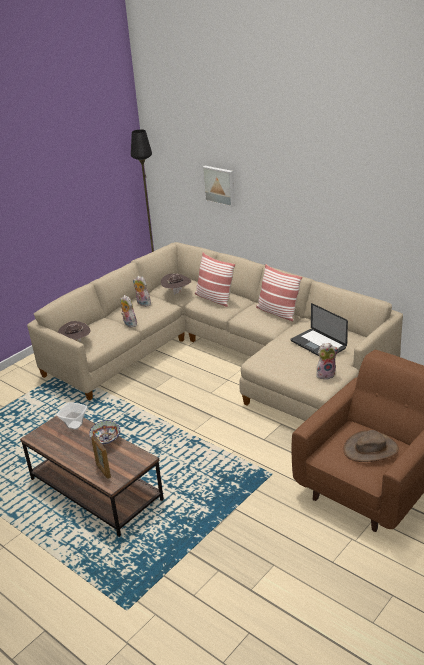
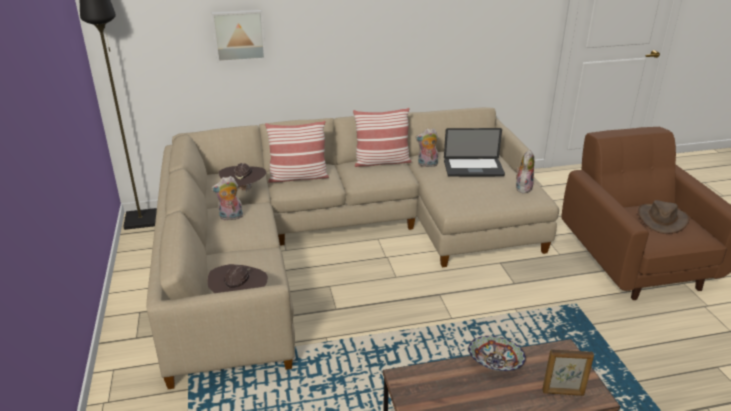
camera: 55 degrees left, 0 degrees up
bowl [57,402,88,430] -> none
plush toy [120,295,137,328] -> plush toy moved to [416,128,438,167]

